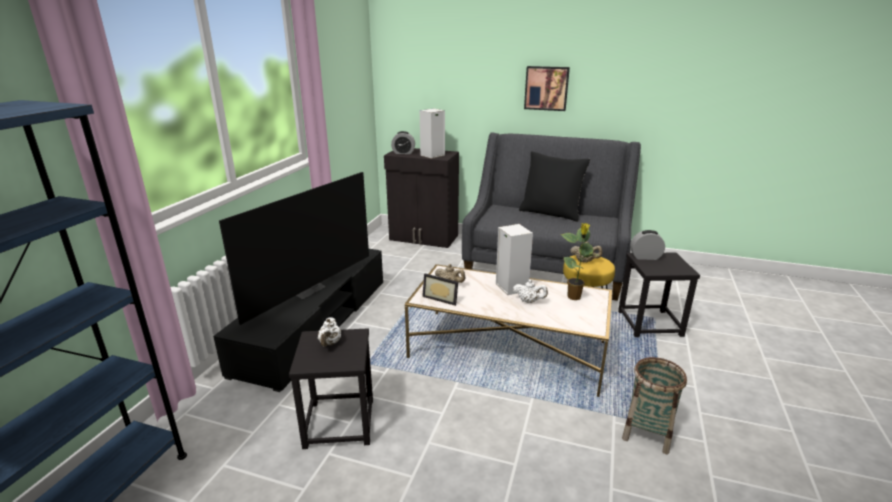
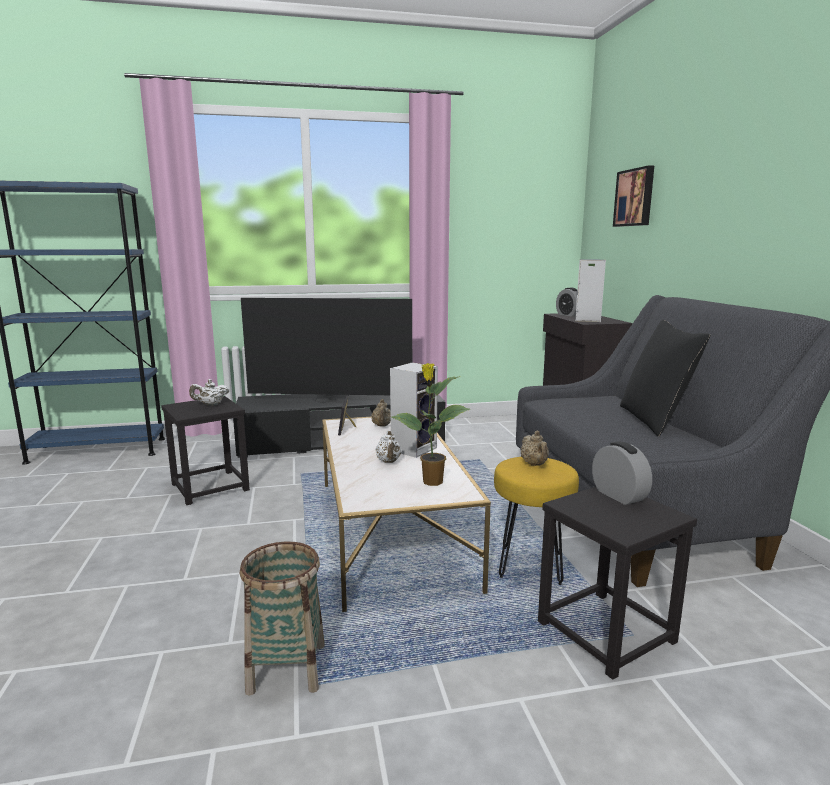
camera: 60 degrees right, 10 degrees down
picture [524,66,570,111] -> picture moved to [613,165,654,227]

